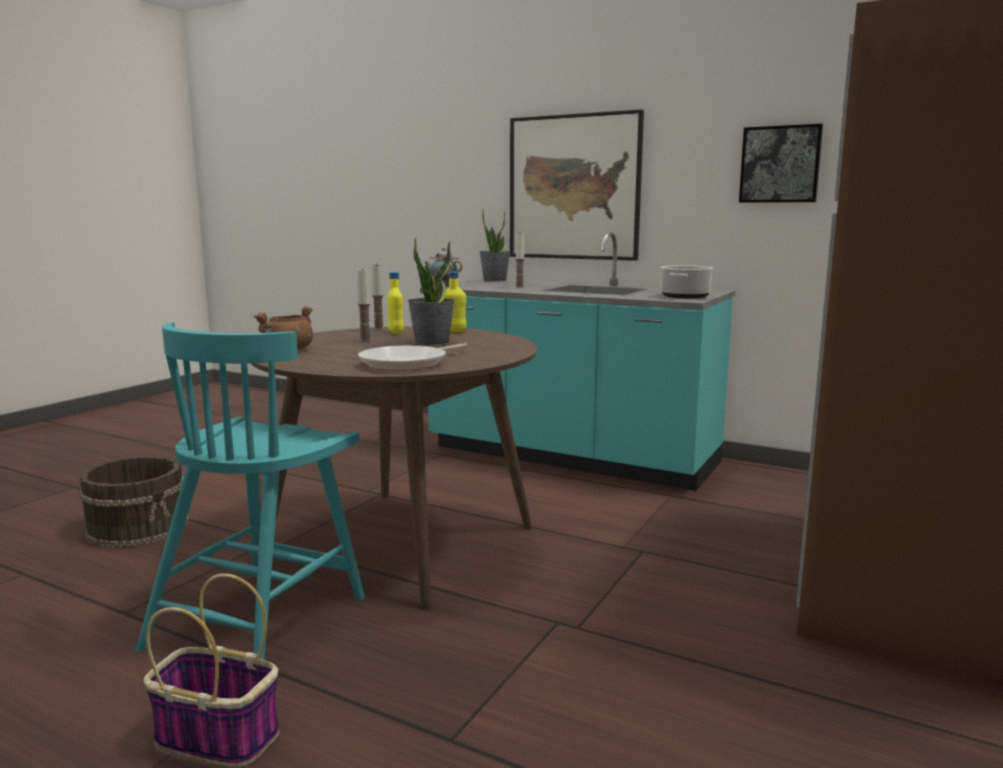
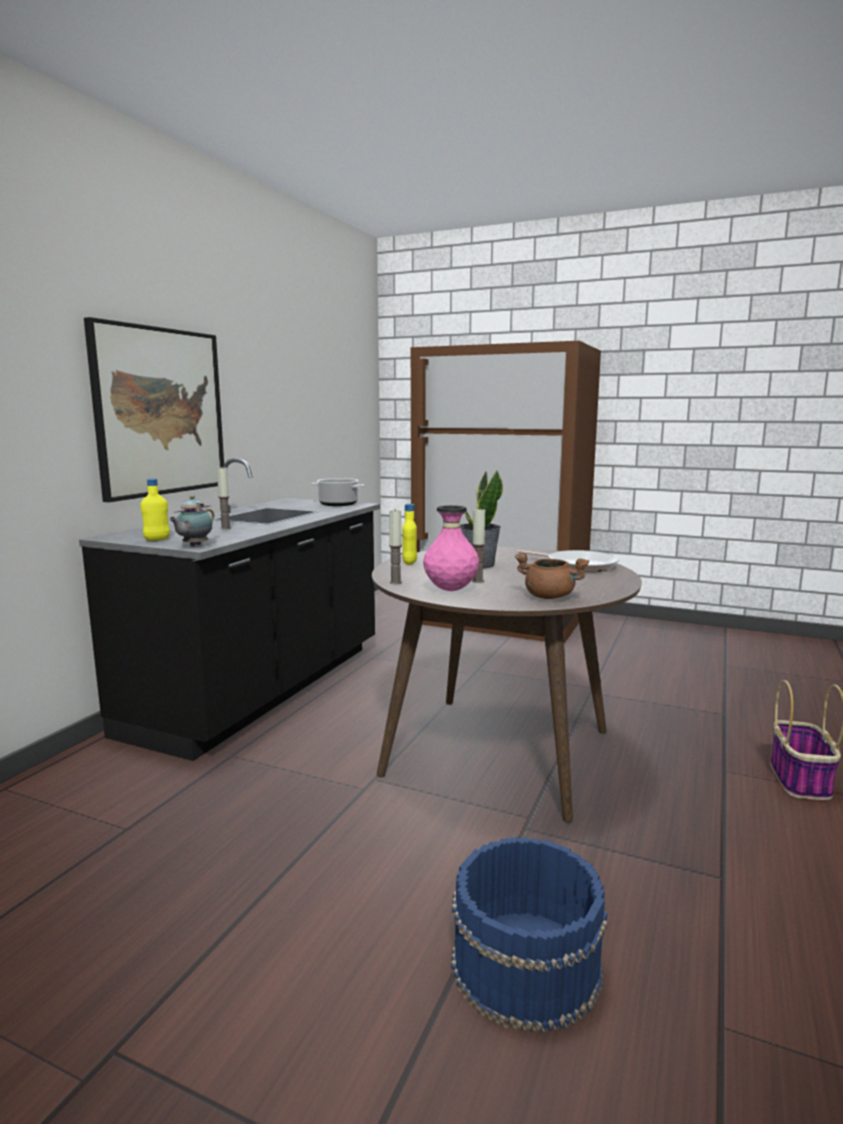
camera: 95 degrees left, 0 degrees up
brown bucket [79,456,189,548] -> blue bucket [451,837,607,1033]
turquoise chair [135,322,365,660] -> none
yellow bottle [387,272,404,334] -> yellow bottle moved to [140,478,170,541]
turquoise counter [420,232,735,491] -> black counter [79,458,380,761]
potted plant [479,209,510,281] -> none
picture [739,124,823,203] -> none
none -> pink vase [423,505,479,591]

